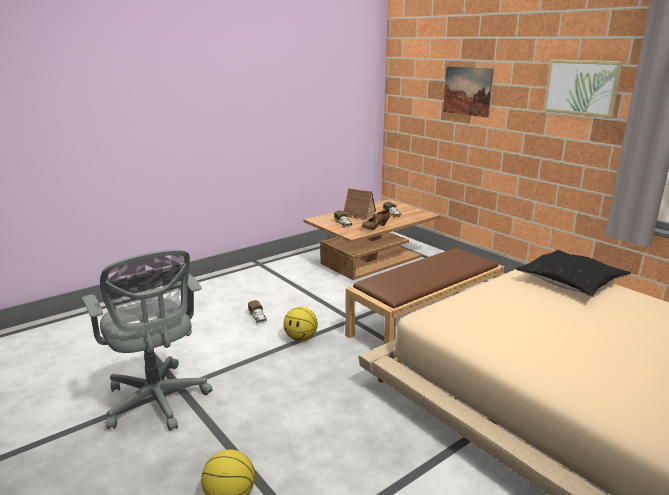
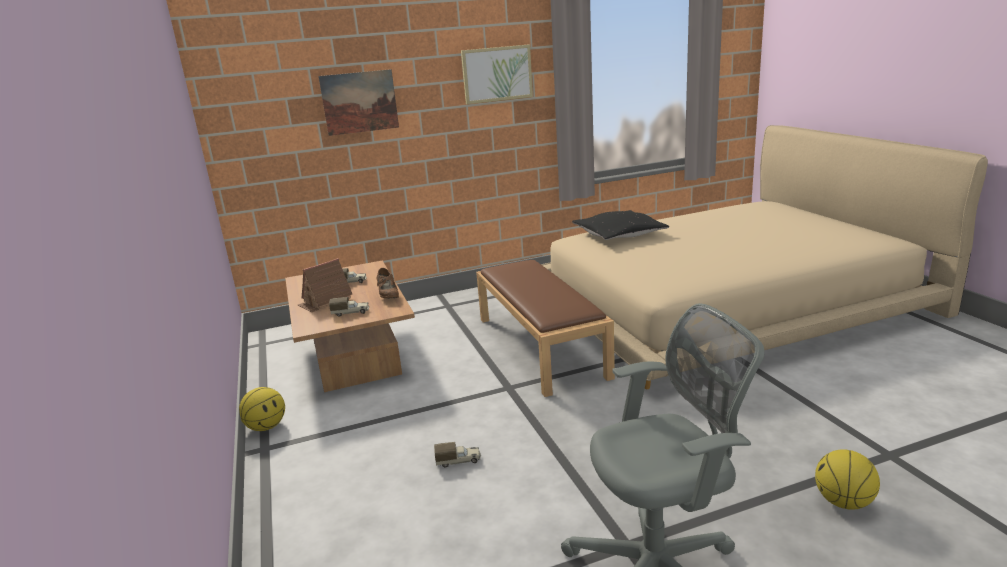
camera: 70 degrees left, 0 degrees up
basketball [283,307,318,341] -> basketball moved to [239,387,285,431]

